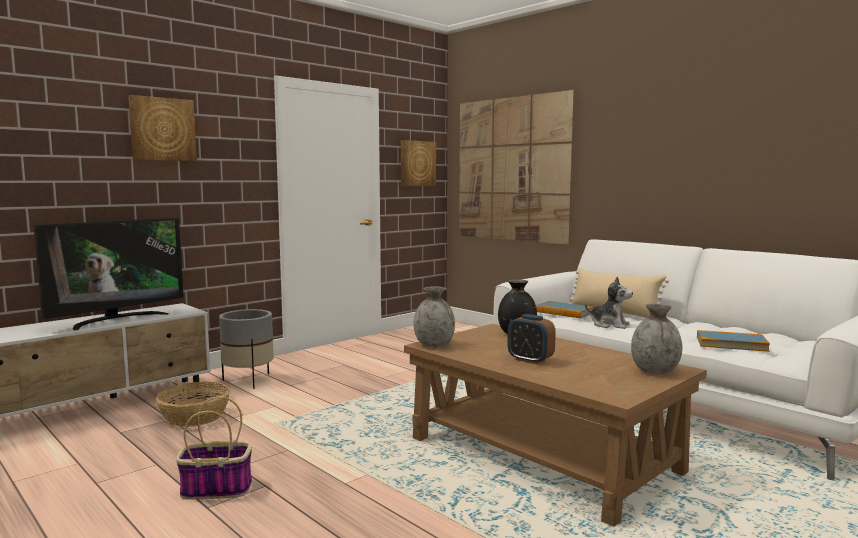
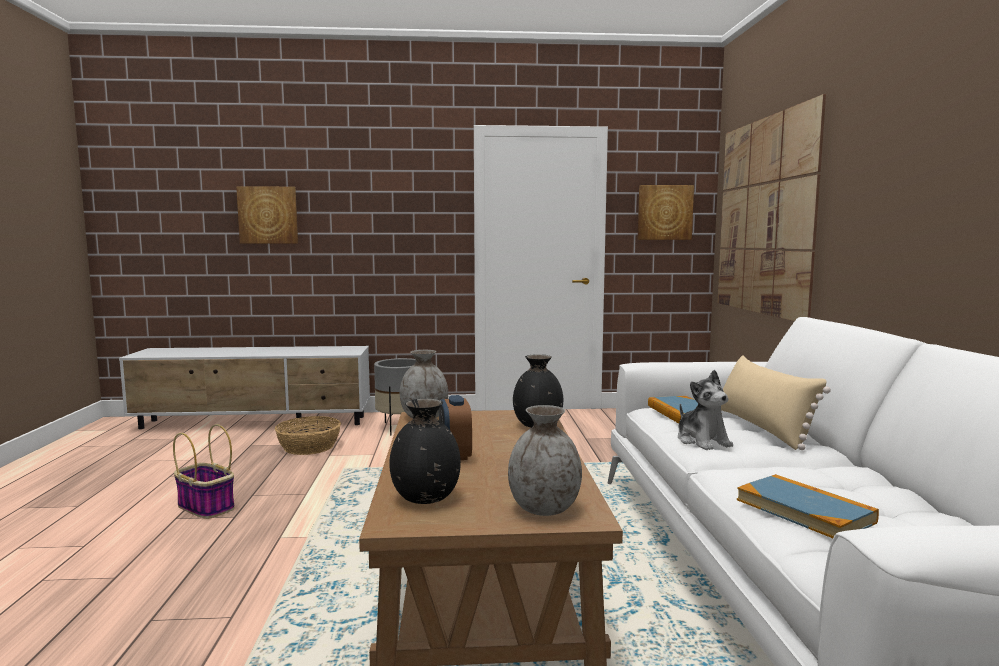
camera: 40 degrees right, 0 degrees up
television [34,218,184,331] -> none
picture [128,95,197,161] -> picture moved to [236,186,298,244]
none -> black vase [389,398,461,504]

